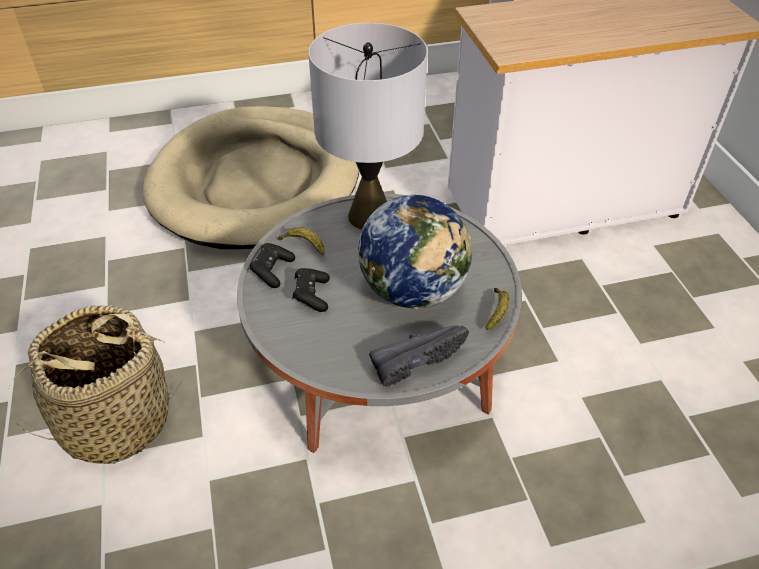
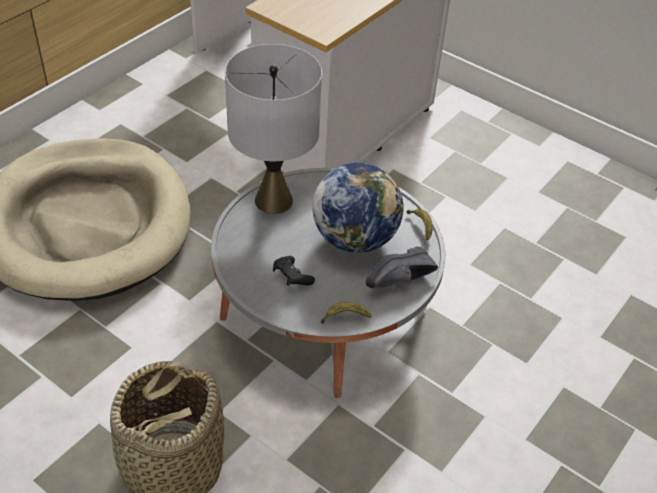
camera: 40 degrees left, 0 degrees up
black game controller [250,243,295,288] -> none
banana [278,227,325,255] -> banana moved to [321,302,372,324]
black shoe [369,325,469,387] -> black shoe turned 150 degrees counterclockwise [366,247,438,288]

